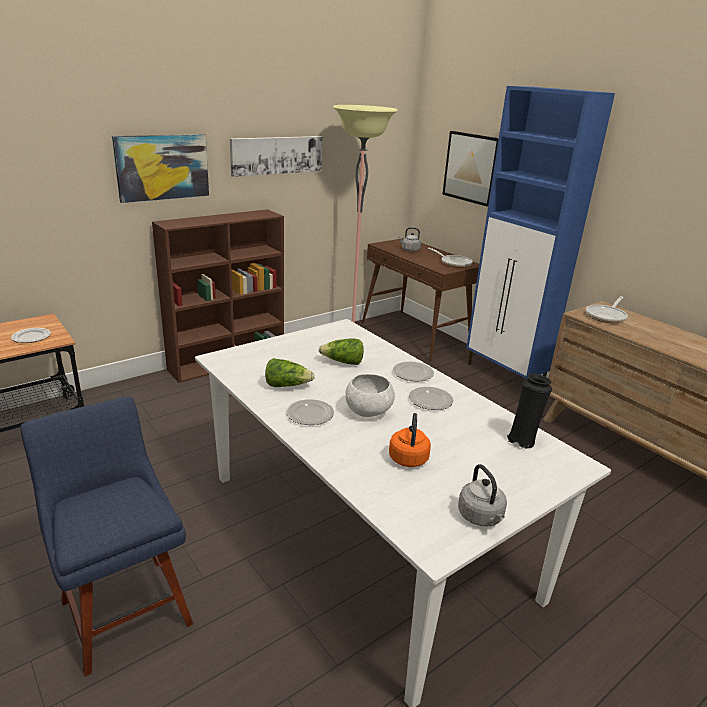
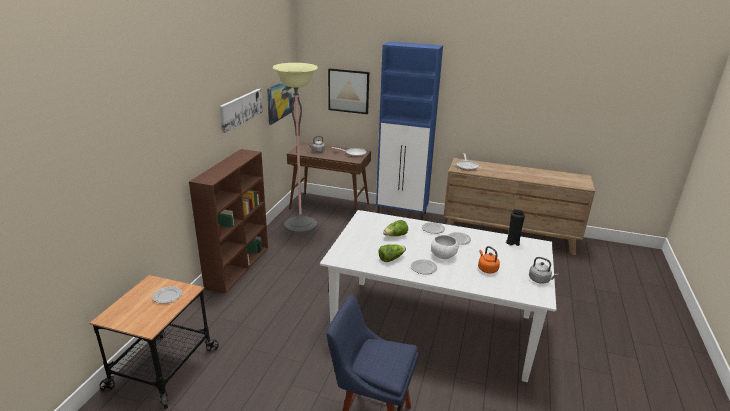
camera: 35 degrees left, 0 degrees up
picture [112,134,209,203] -> picture moved to [267,82,294,125]

